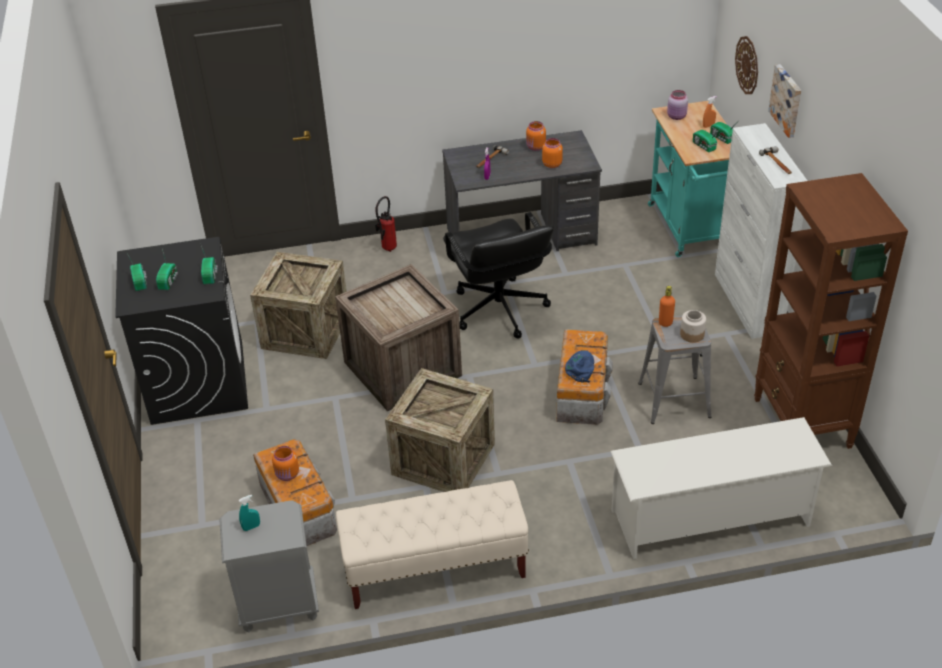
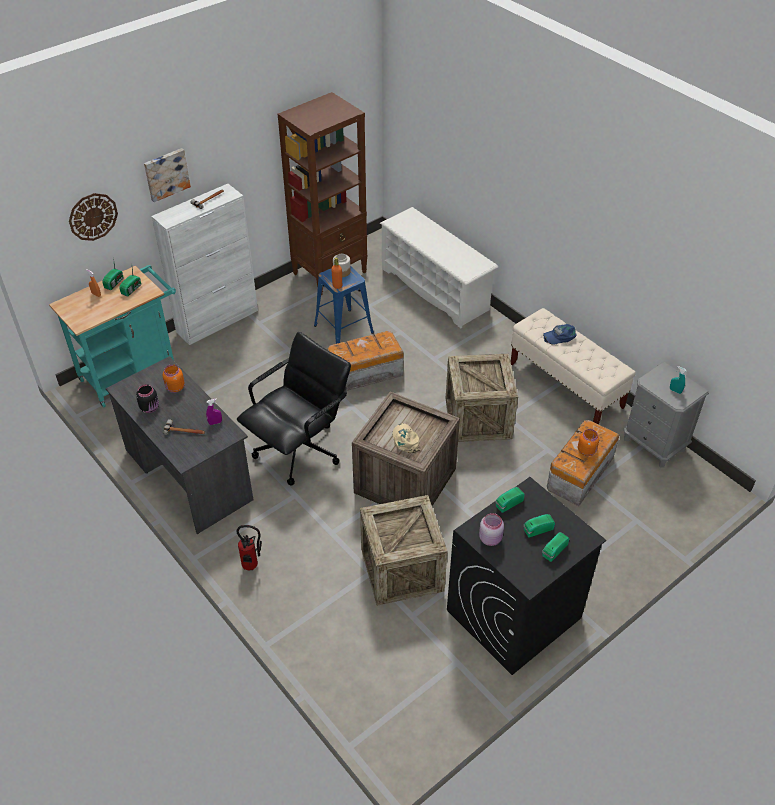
camera: 120 degrees left, 5 degrees up
orange jar [526,121,546,151] -> black jar [136,384,159,413]
blue cap [565,350,594,383] -> blue cap moved to [543,324,577,345]
grey stool [638,316,711,424] -> blue stool [314,266,374,344]
pink jar [667,90,688,120] -> pink jar moved to [479,513,504,546]
none -> beige cap [392,423,421,453]

